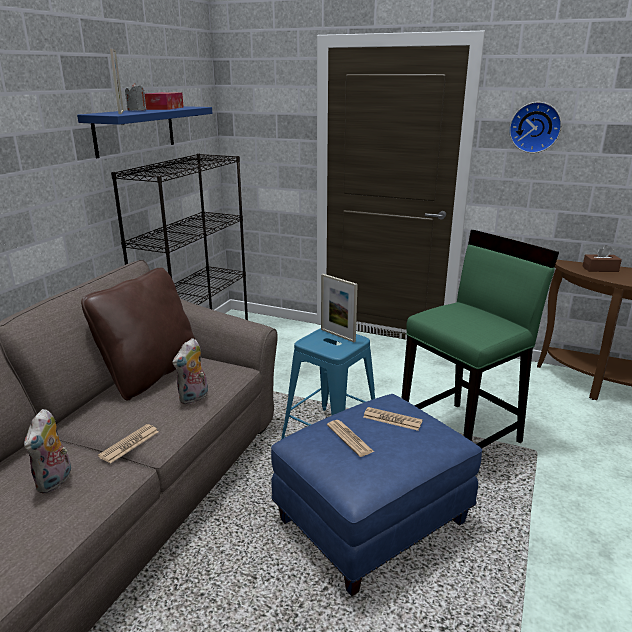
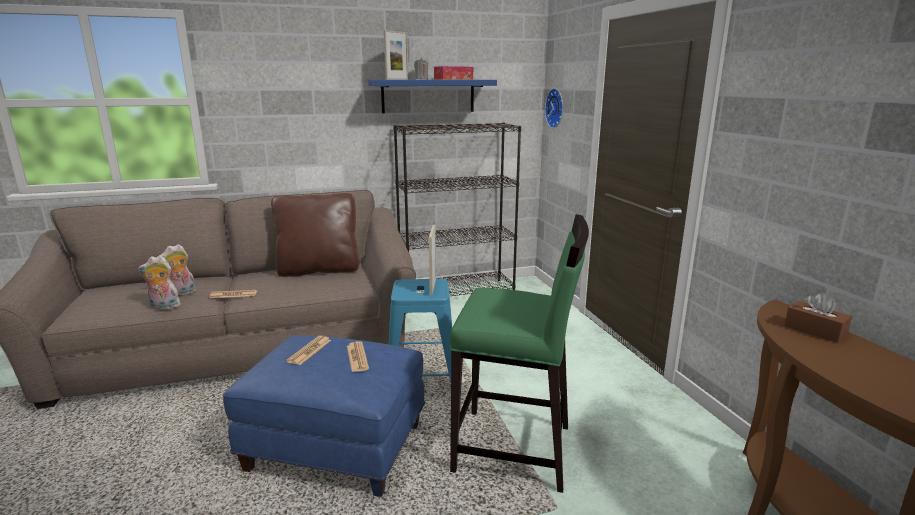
camera: 50 degrees right, 5 degrees down
plush toy [172,338,208,405] -> plush toy moved to [138,256,181,310]
wall clock [509,102,562,153] -> wall clock moved to [545,88,563,128]

